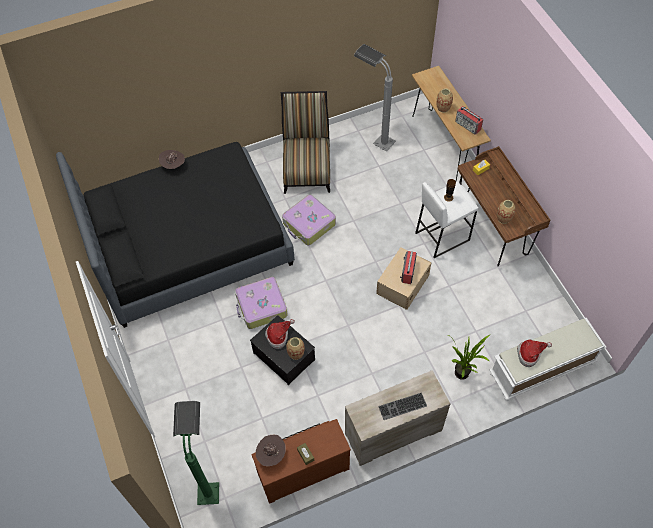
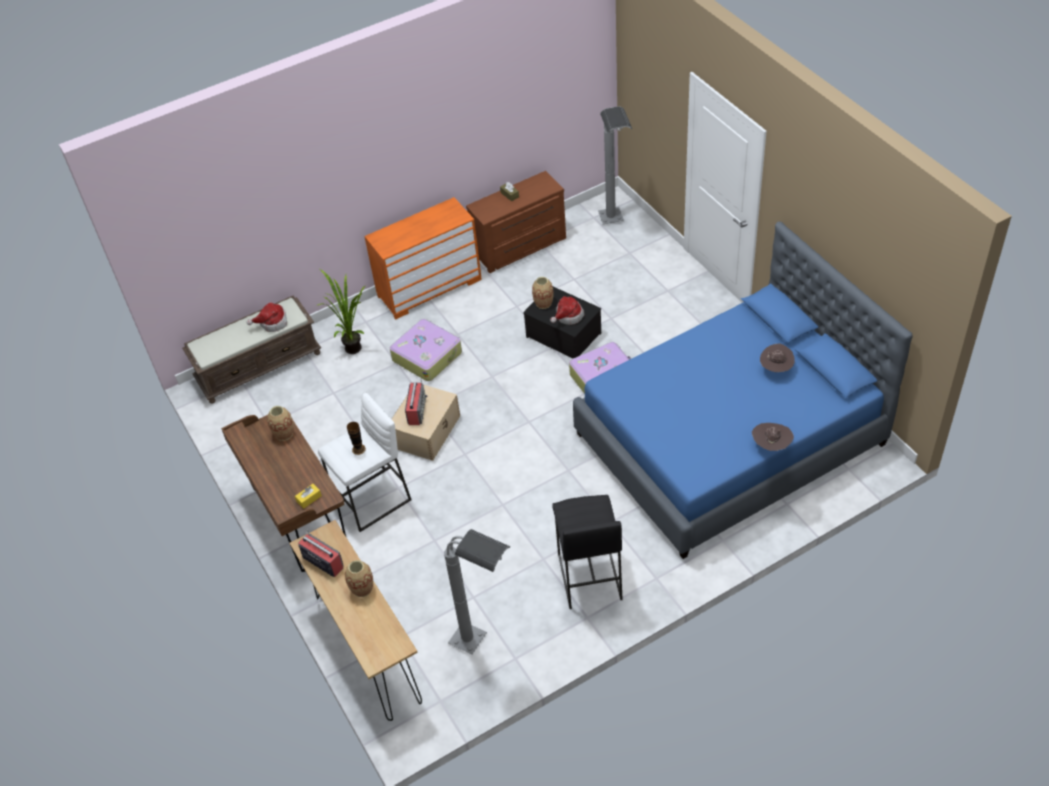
camera: 175 degrees right, 10 degrees down
black bed [56,142,295,328] -> blue bed [573,222,913,559]
green floor lamp [173,401,219,505] -> grey floor lamp [598,106,632,224]
brown hat [256,435,286,466] -> brown hat moved to [760,343,795,372]
chair [281,91,330,194] -> black stool [552,495,623,609]
suitcase [282,195,336,245] -> suitcase moved to [390,319,462,381]
beige dresser [345,370,450,466] -> orange dresser [364,197,482,320]
keyboard [378,393,427,420] -> none
white bench [489,318,606,401] -> brown bench [182,296,321,404]

